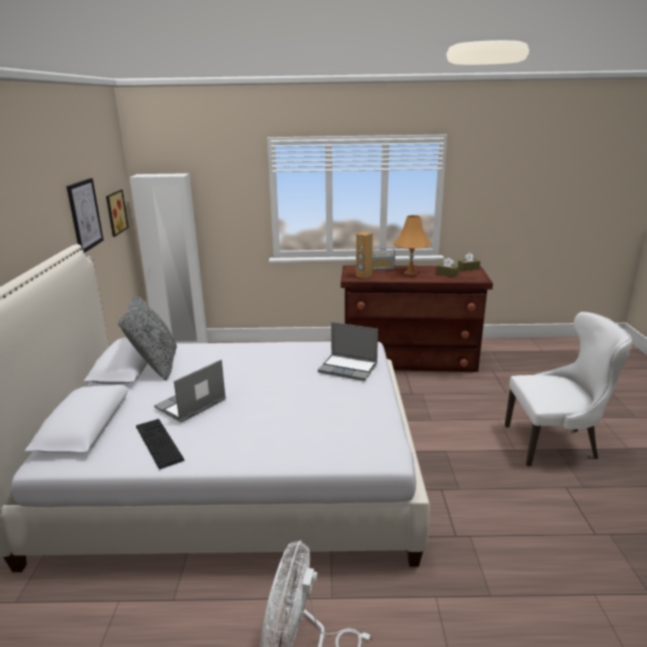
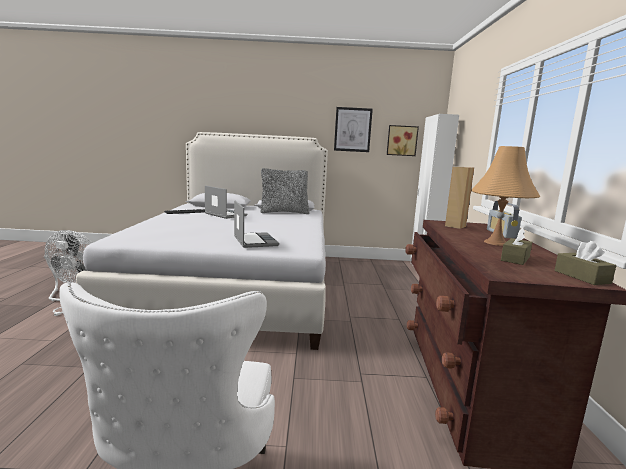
camera: 90 degrees right, 10 degrees down
laptop [318,322,378,381] -> laptop turned 135 degrees clockwise [234,201,279,248]

